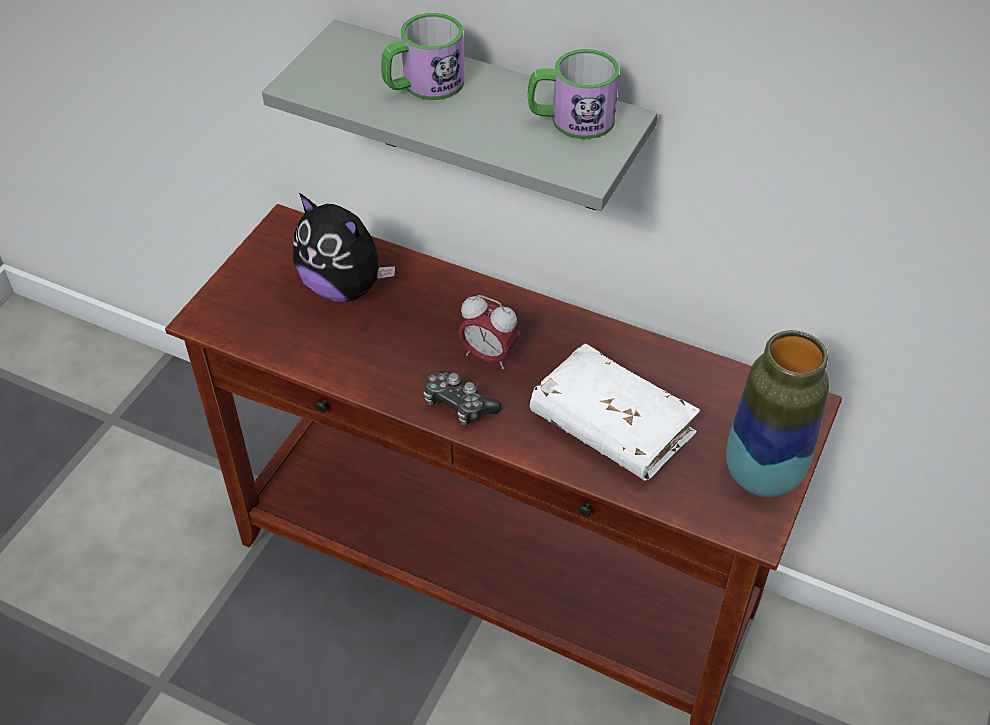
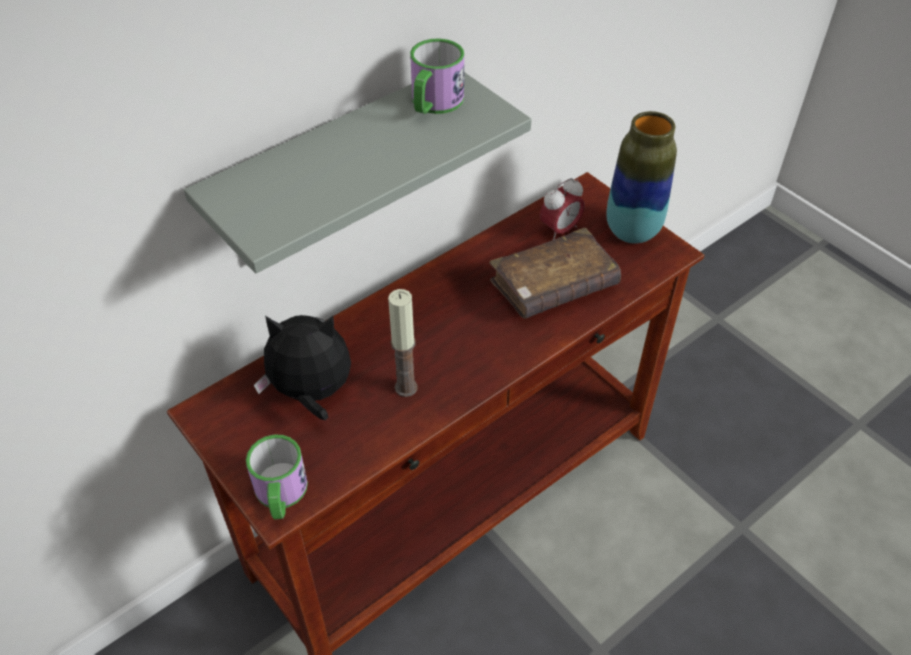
camera: 65 degrees left, 0 degrees up
plush toy [293,193,395,302] -> plush toy turned 150 degrees counterclockwise [254,315,351,420]
mug [381,13,464,100] -> mug moved to [246,435,308,520]
game controller [423,371,502,425] -> none
alarm clock [458,295,520,369] -> alarm clock moved to [540,178,585,240]
white book [530,343,700,480] -> brown book [489,228,621,319]
none -> candle [388,289,417,397]

